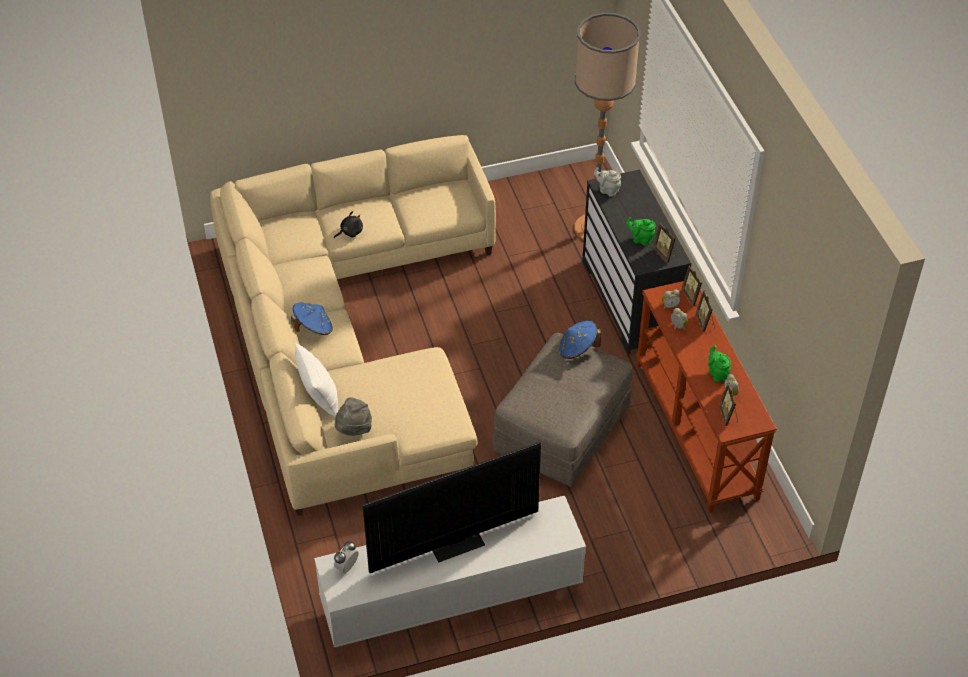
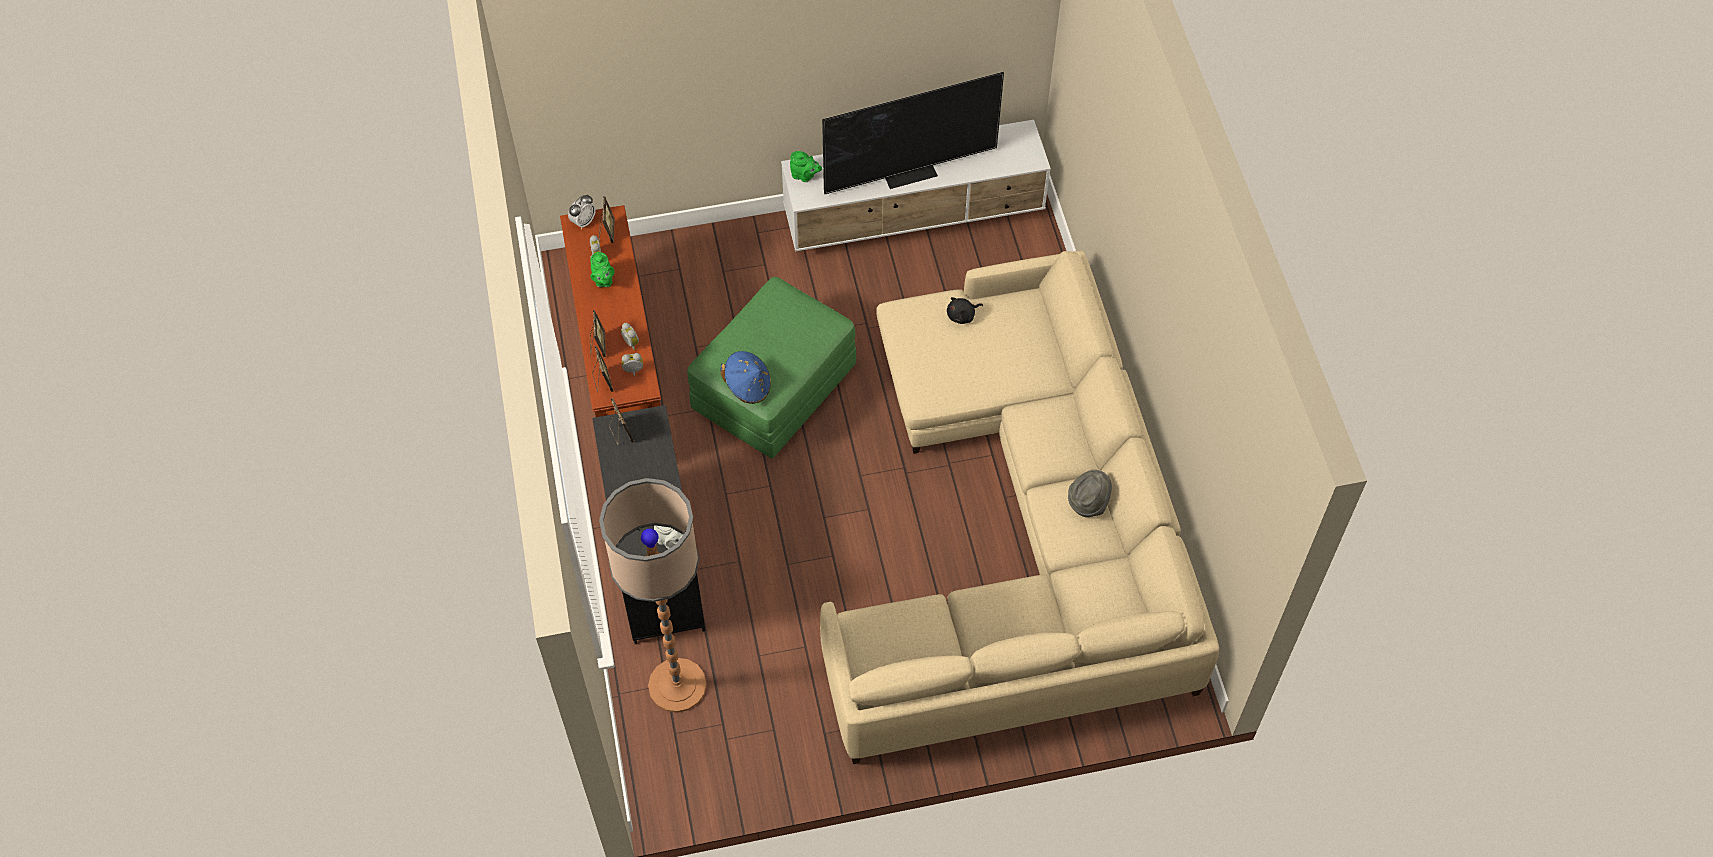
camera: 175 degrees left, 10 degrees up
blue hat [291,303,333,335] -> none
white pillow [295,343,338,418] -> none
alarm clock [333,541,359,573] -> alarm clock moved to [568,195,596,229]
black plush toy [334,211,363,238] -> black plush toy moved to [947,297,983,324]
grey hat [335,397,372,436] -> grey hat moved to [1068,470,1112,517]
grey ottoman [493,333,633,487] -> green ottoman [687,277,856,459]
green teapot [626,217,656,246] -> green teapot moved to [790,151,822,182]

